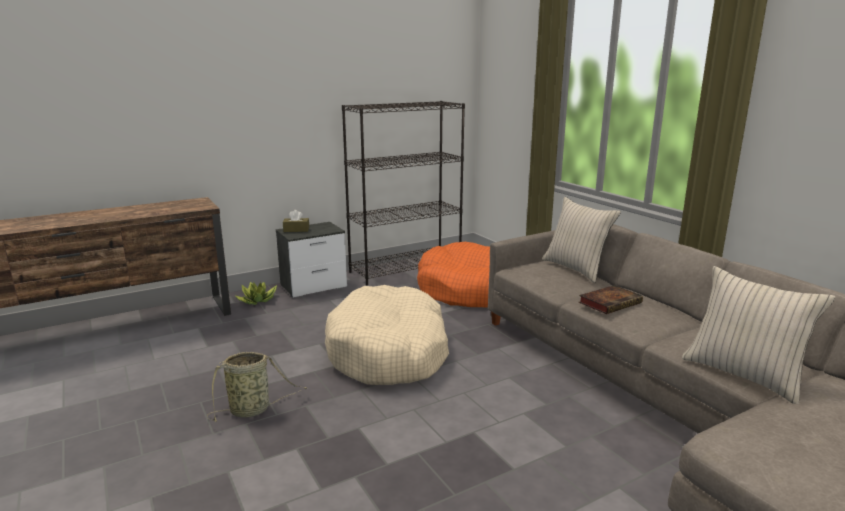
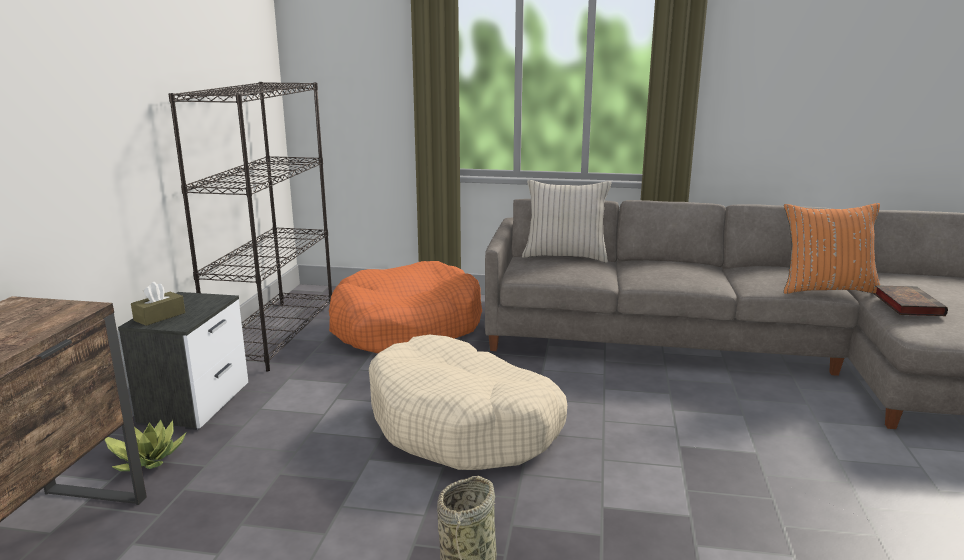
camera: 50 degrees left, 0 degrees up
book [578,285,643,314] -> book moved to [874,285,948,316]
beige pillow [682,266,835,404] -> orange pillow [784,203,880,294]

